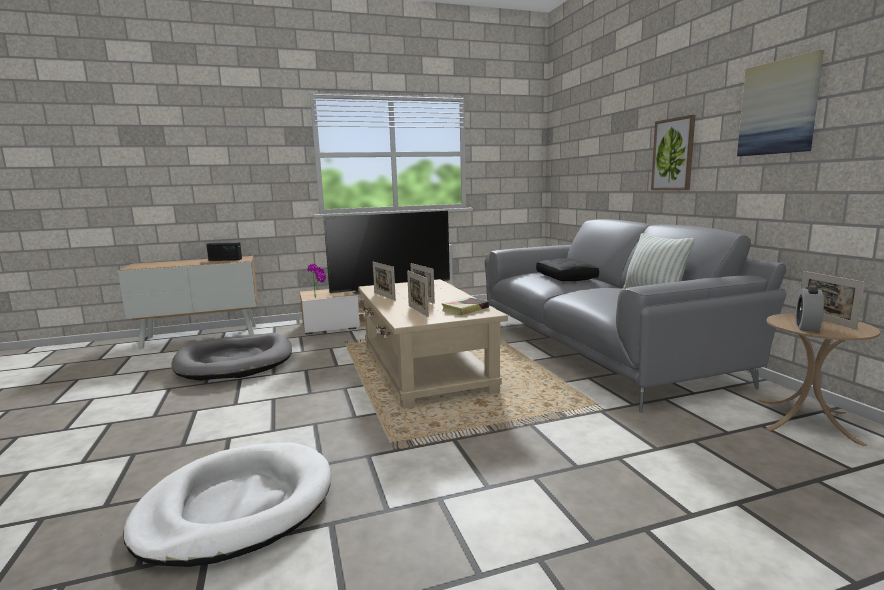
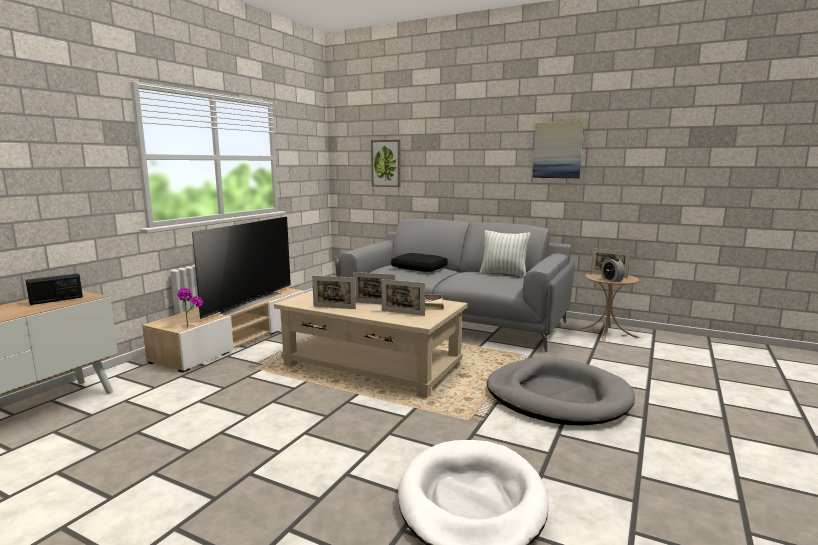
camera: 45 degrees left, 0 degrees up
grey dog bed [171,333,292,381] -> grey dog bed moved to [487,357,635,426]
picture [651,115,695,190] -> picture moved to [371,140,401,187]

